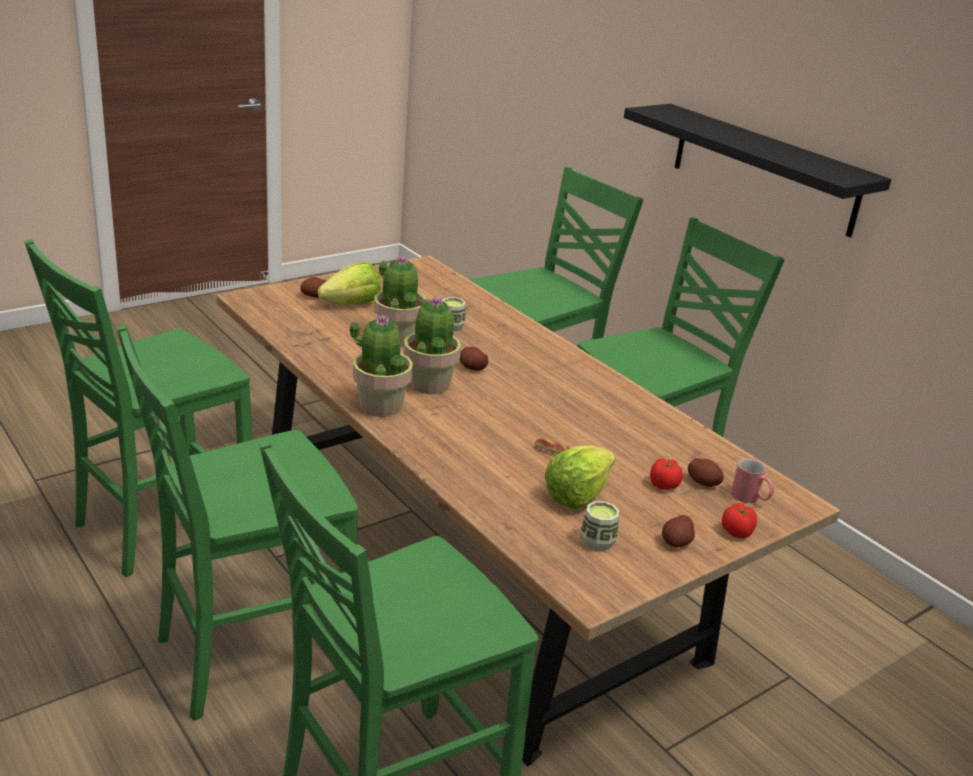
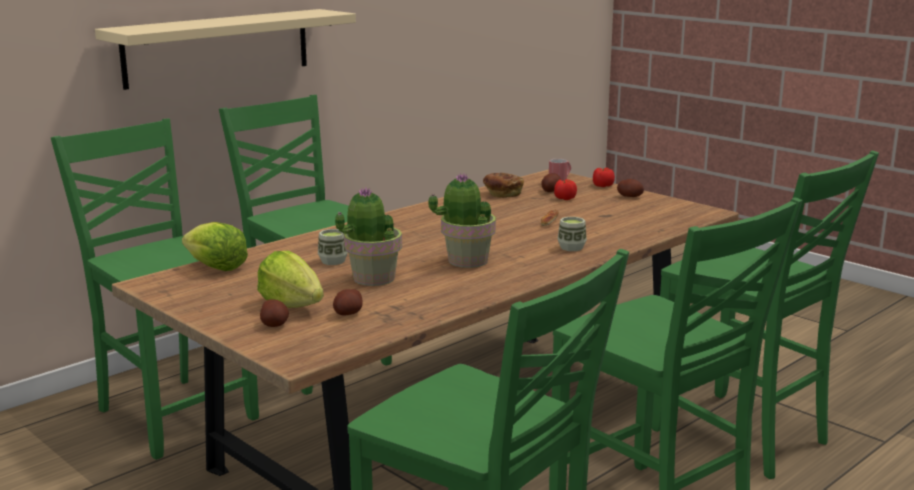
camera: 95 degrees left, 10 degrees down
potted plant [350,314,413,417] -> none
potato [459,347,488,371] -> potato moved to [333,289,363,316]
lettuce [545,445,615,509] -> lettuce moved to [182,222,248,271]
cup [580,501,619,551] -> cup moved to [558,217,587,251]
black shelf [624,104,891,237] -> beige shelf [95,9,356,90]
none -> bread [483,173,524,198]

